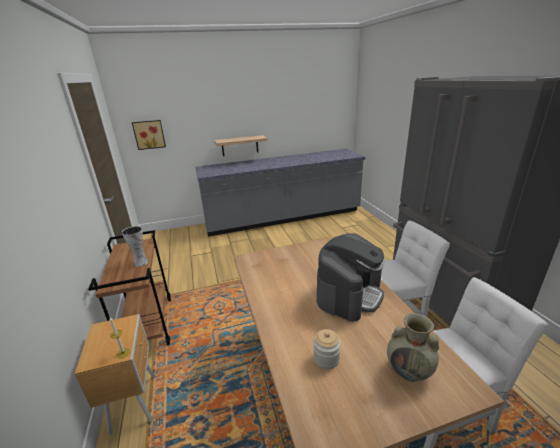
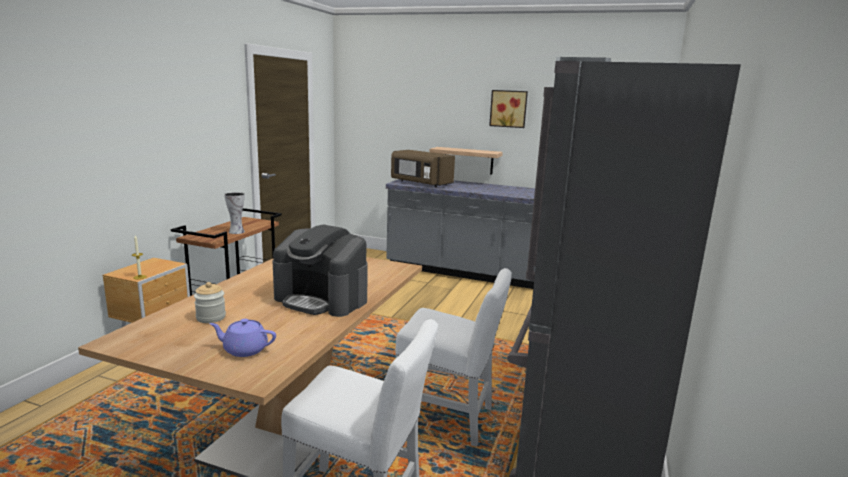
camera: 35 degrees right, 10 degrees down
picture [132,120,166,150] -> picture moved to [489,90,528,128]
coffee machine [317,233,385,322] -> coffee machine turned 45 degrees clockwise [273,224,368,317]
beige vase [387,313,439,382] -> purple teapot [209,319,276,357]
none -> brown microwave [391,150,455,187]

